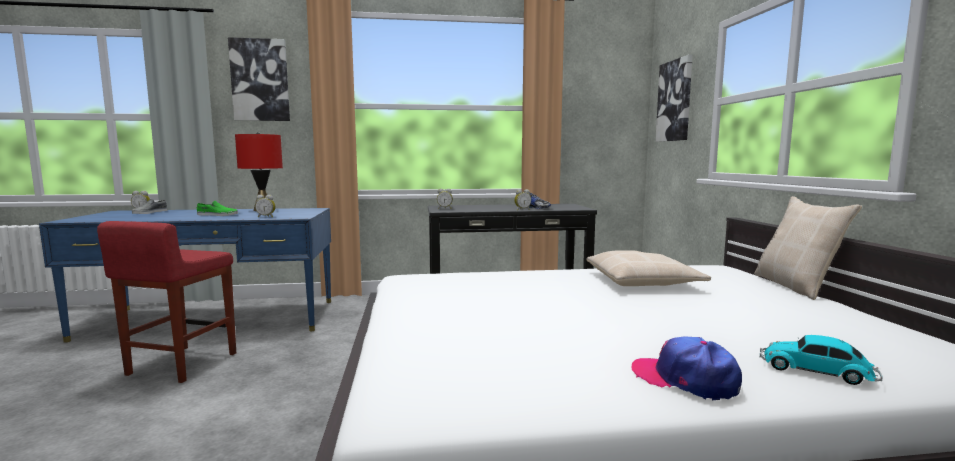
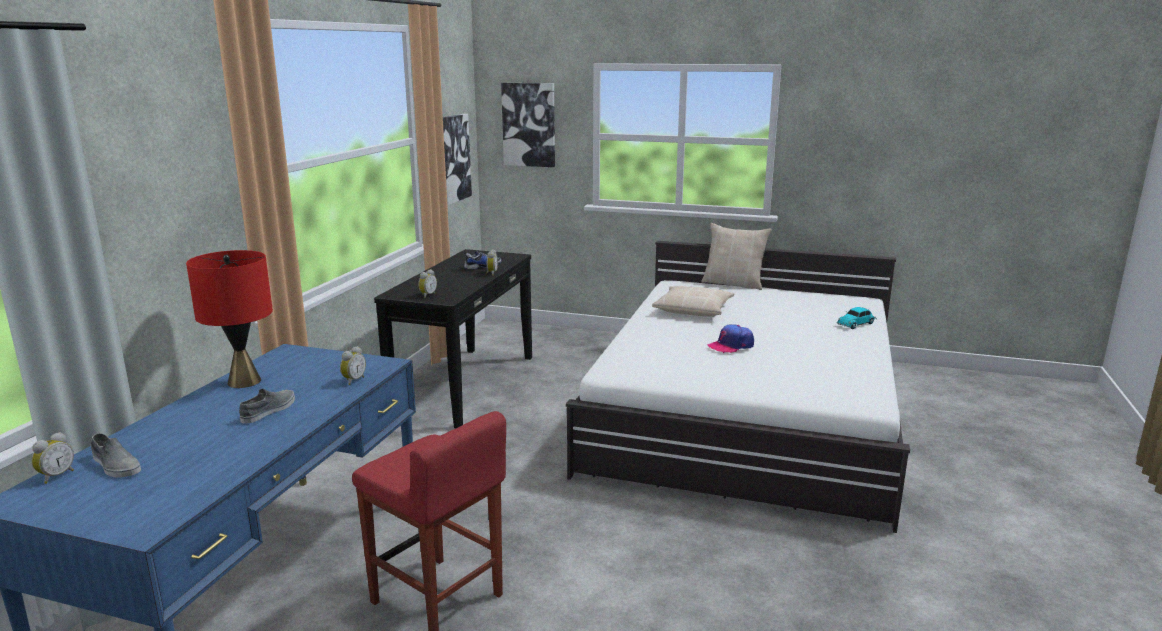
camera: 65 degrees left, 10 degrees up
green shoe [197,201,238,216] -> grey shoe [239,389,295,424]
picture [228,37,290,121] -> picture moved to [443,114,472,205]
cap [632,336,742,401] -> cap moved to [708,324,754,353]

